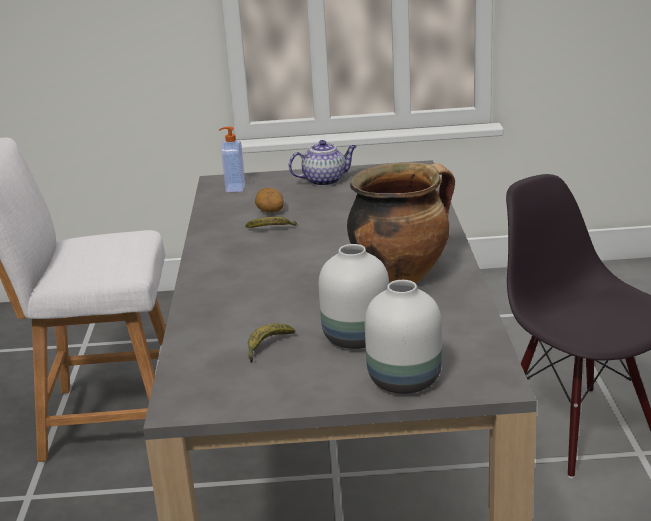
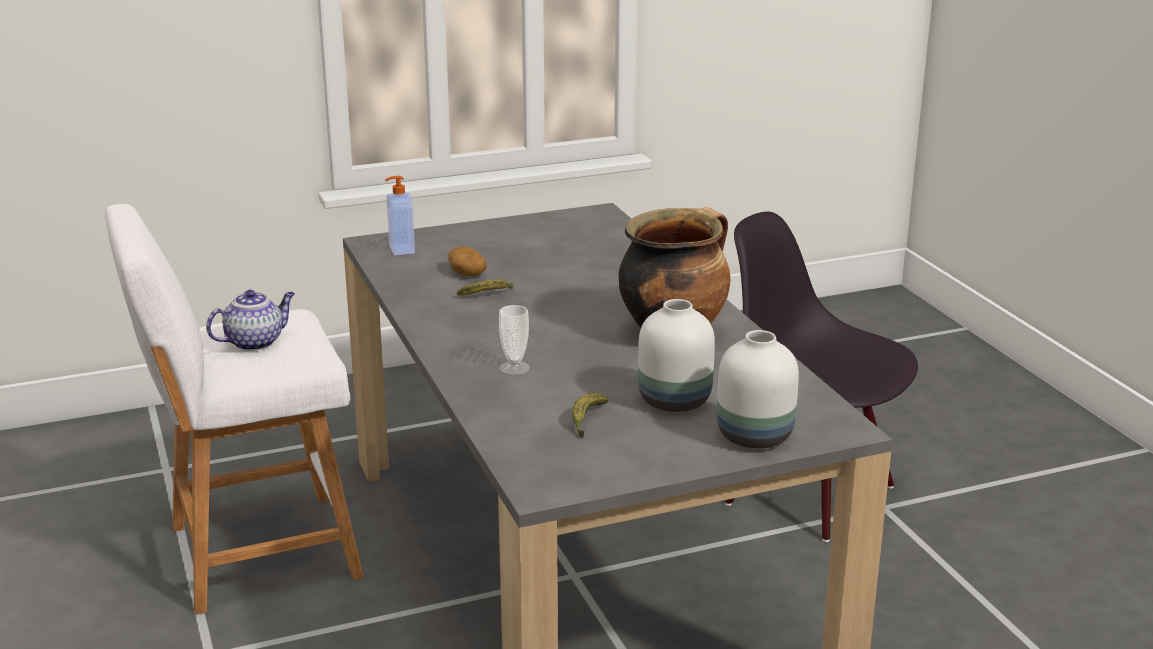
camera: 20 degrees left, 0 degrees up
teapot [289,140,357,186] -> teapot moved to [206,290,295,351]
none -> cup [499,305,530,375]

